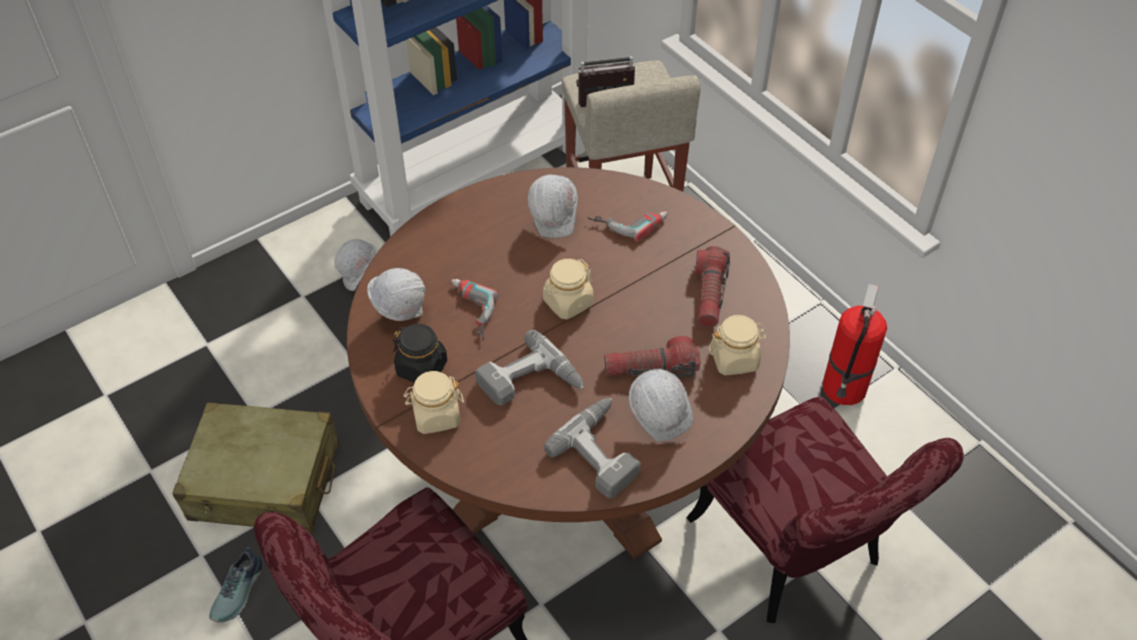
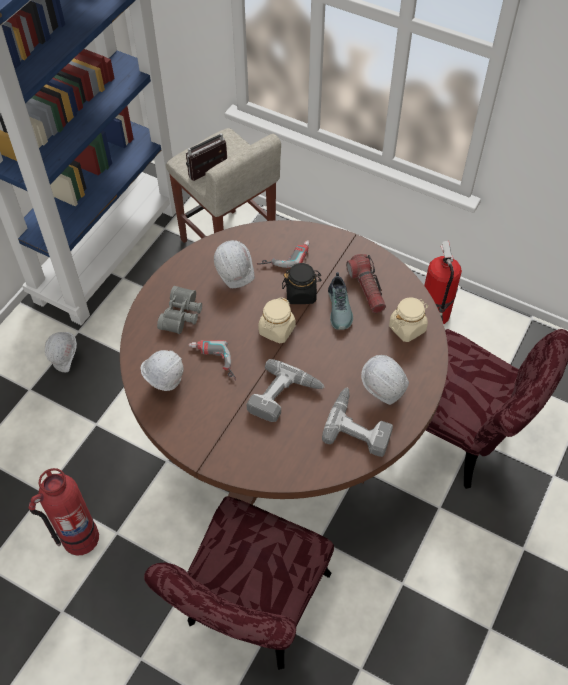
camera: 25 degrees left, 5 degrees up
beige suitcase [172,402,339,533] -> fire extinguisher [28,468,99,556]
shoe [210,547,262,623] -> shoe moved to [328,272,353,330]
black jar [393,324,447,383] -> black jar moved to [282,263,322,304]
beige jar [403,371,464,434] -> none
flashlight [604,336,700,377] -> none
none -> grey binoculars [157,286,202,334]

